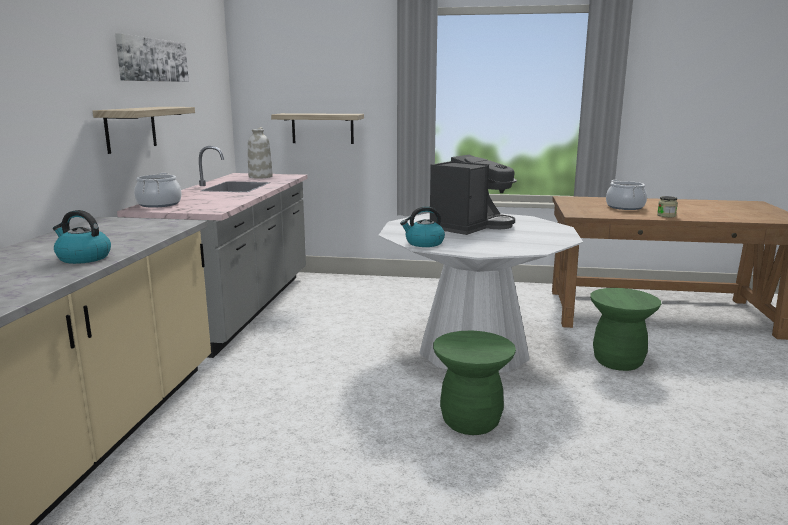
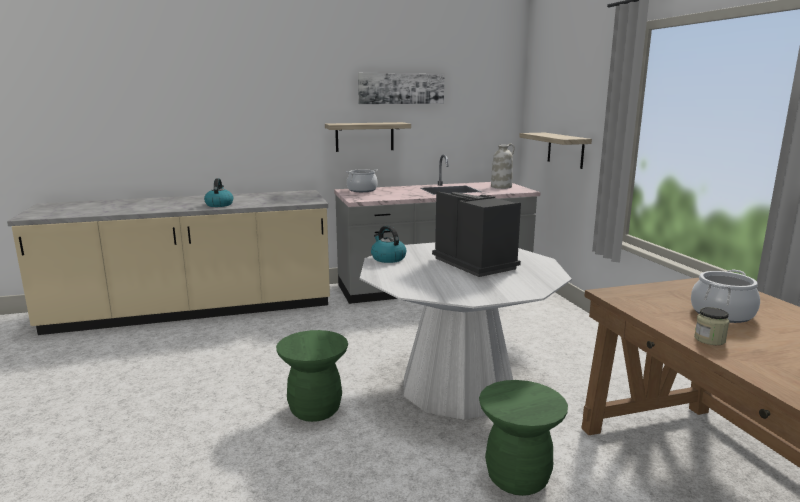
camera: 65 degrees right, 0 degrees up
coffee machine [428,155,517,235] -> coffee machine turned 135 degrees counterclockwise [432,191,521,277]

